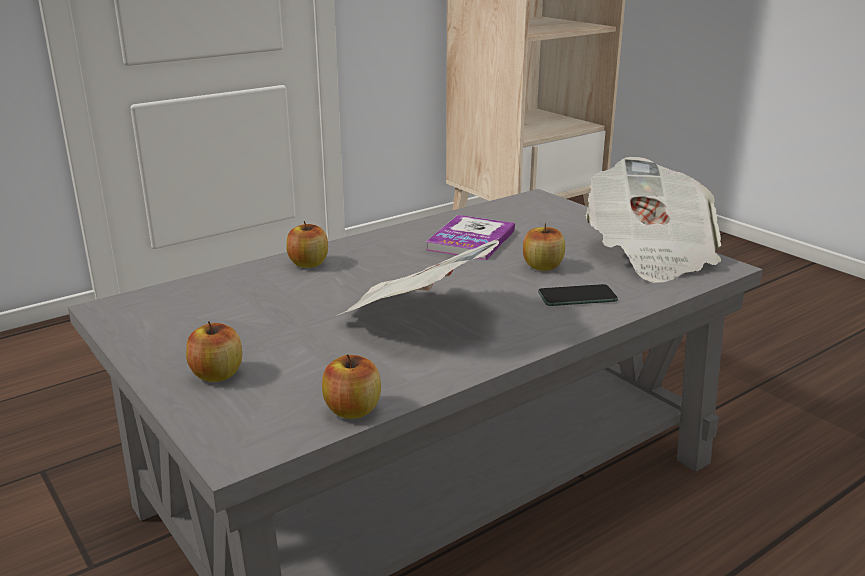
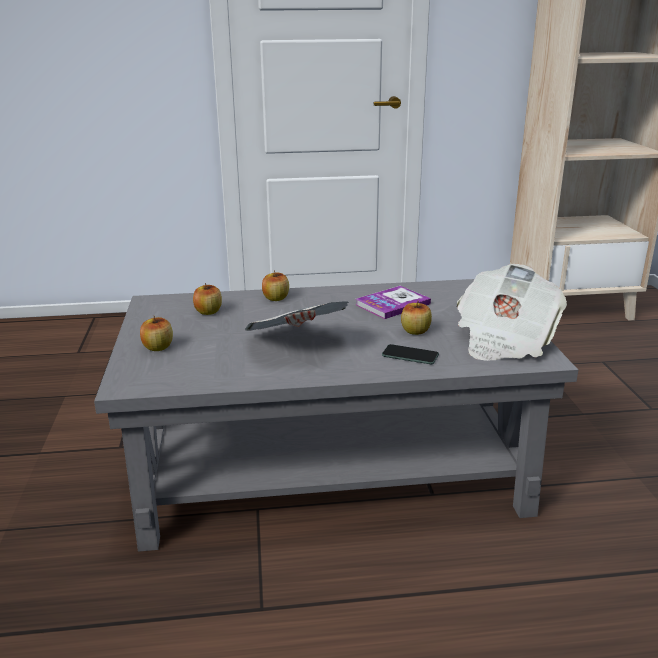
camera: 30 degrees right, 0 degrees up
apple [322,354,381,419] -> apple moved to [193,283,222,315]

